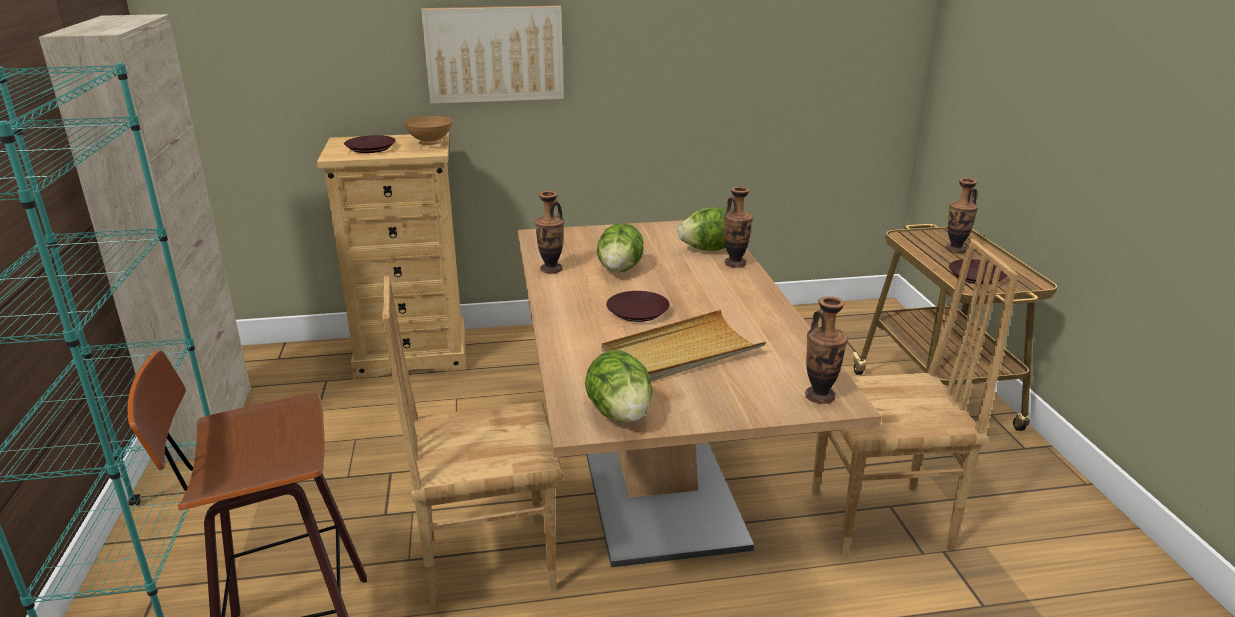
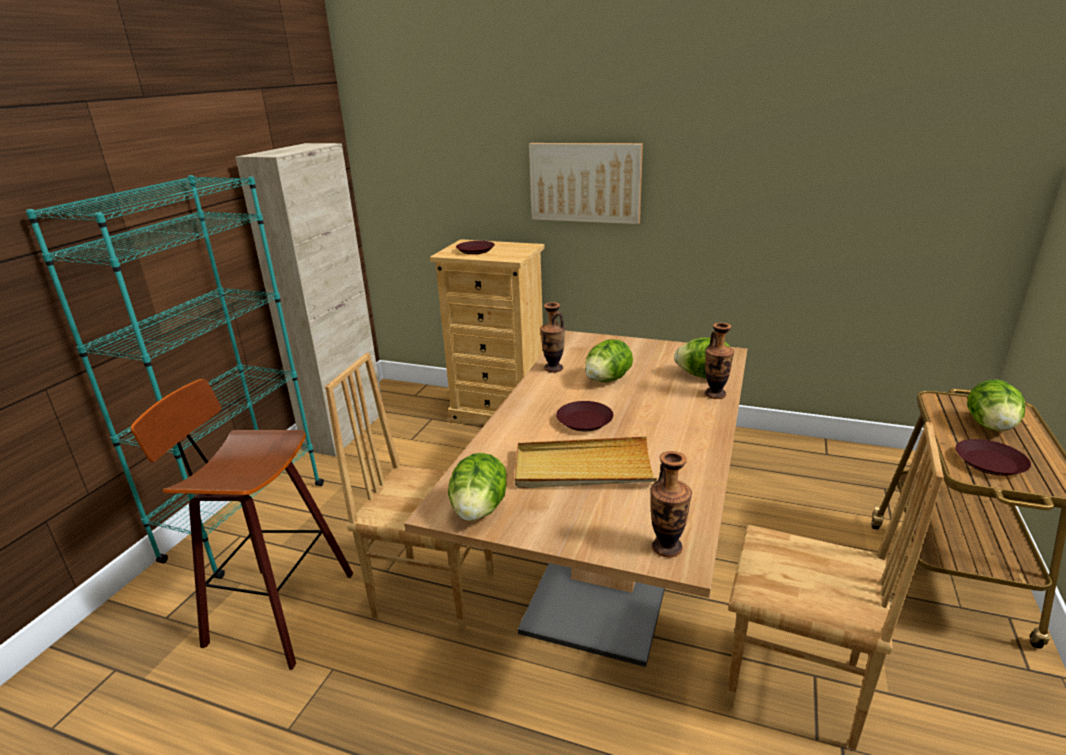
camera: 30 degrees right, 0 degrees up
brown bowl [404,116,453,145] -> none
vase [945,178,978,253] -> lettuce [967,379,1025,431]

